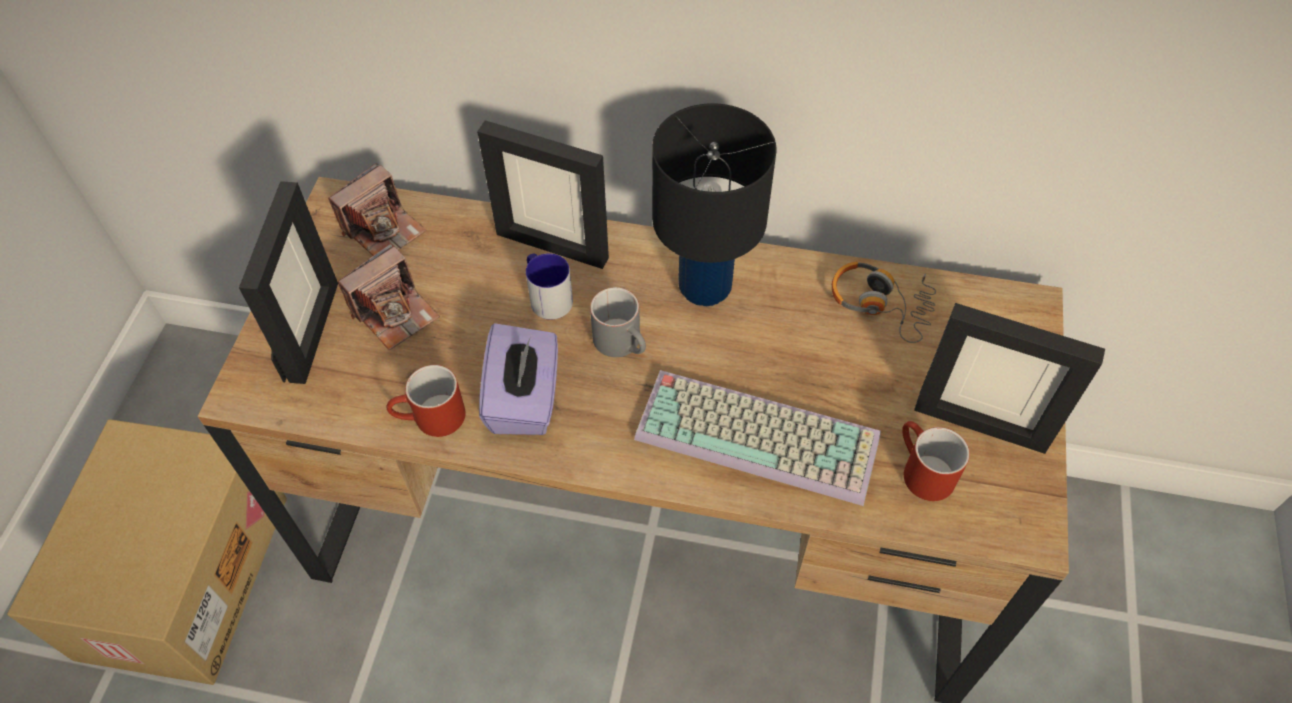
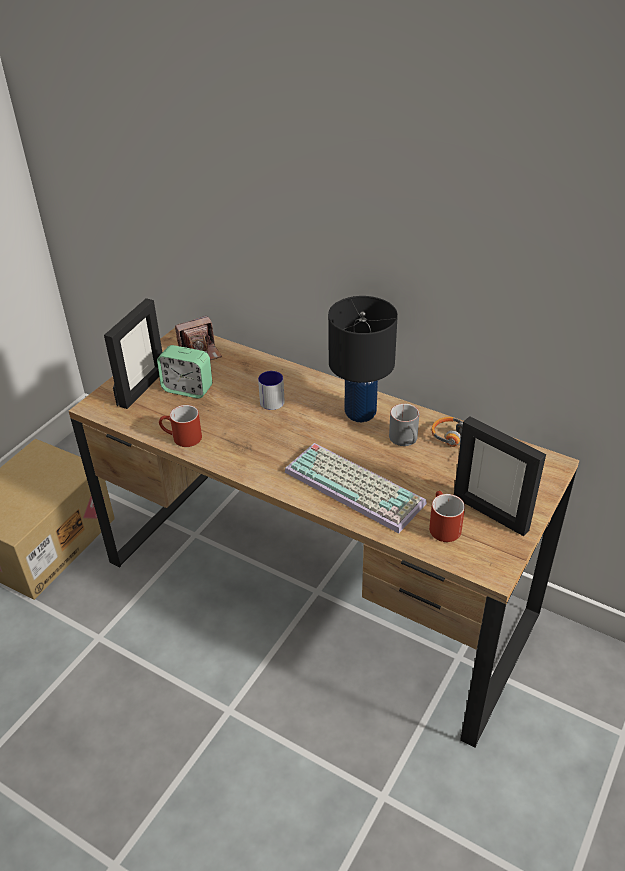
camera: 20 degrees right, 15 degrees down
camera [337,244,440,350] -> alarm clock [157,345,212,399]
picture frame [477,120,609,269] -> none
purple tissue box [479,323,558,435] -> none
grey mug [590,287,646,357] -> grey mug moved to [389,404,419,446]

